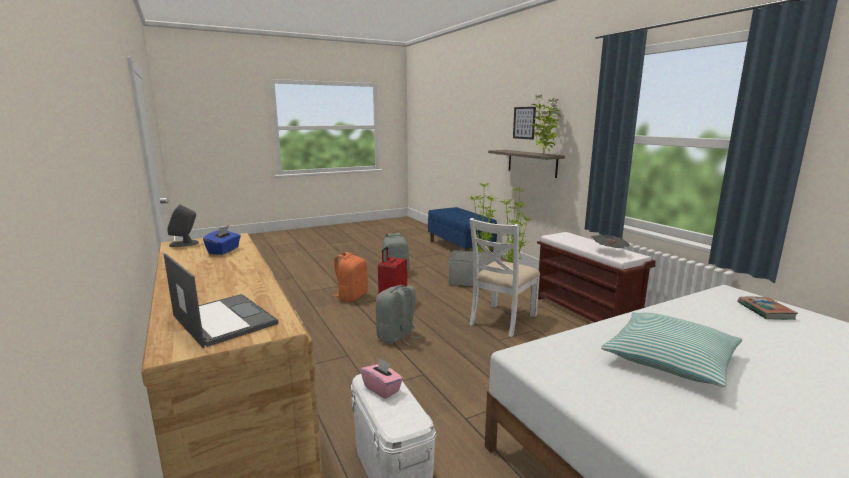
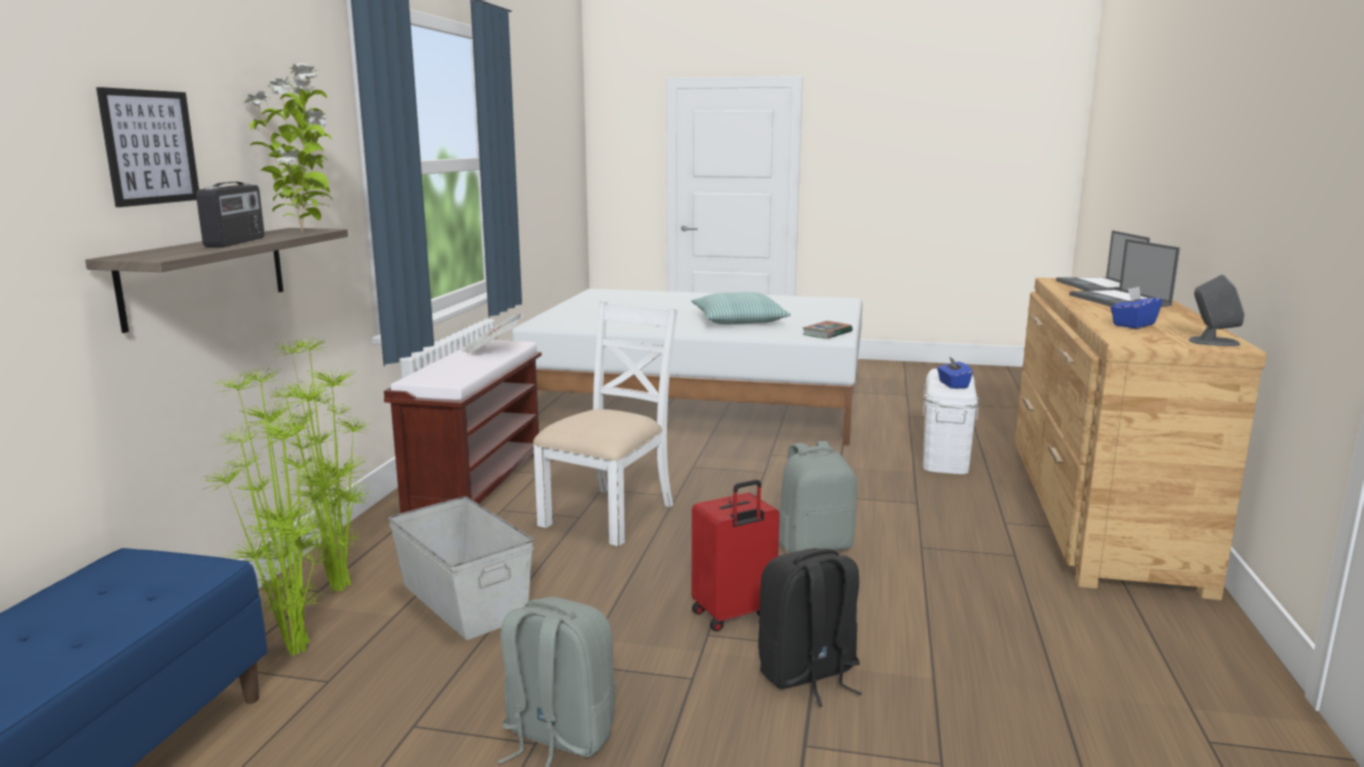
camera: 140 degrees left, 0 degrees up
orange backpack [332,252,368,302] -> black backpack [758,548,862,707]
pink tissue box [361,358,403,399] -> blue tissue box [937,356,973,389]
white chair [469,218,540,337] -> white chair turned 45 degrees counterclockwise [533,301,678,546]
book [738,296,798,320] -> book moved to [803,321,853,339]
none -> radio [196,182,264,247]
none -> laptop [1069,239,1180,307]

